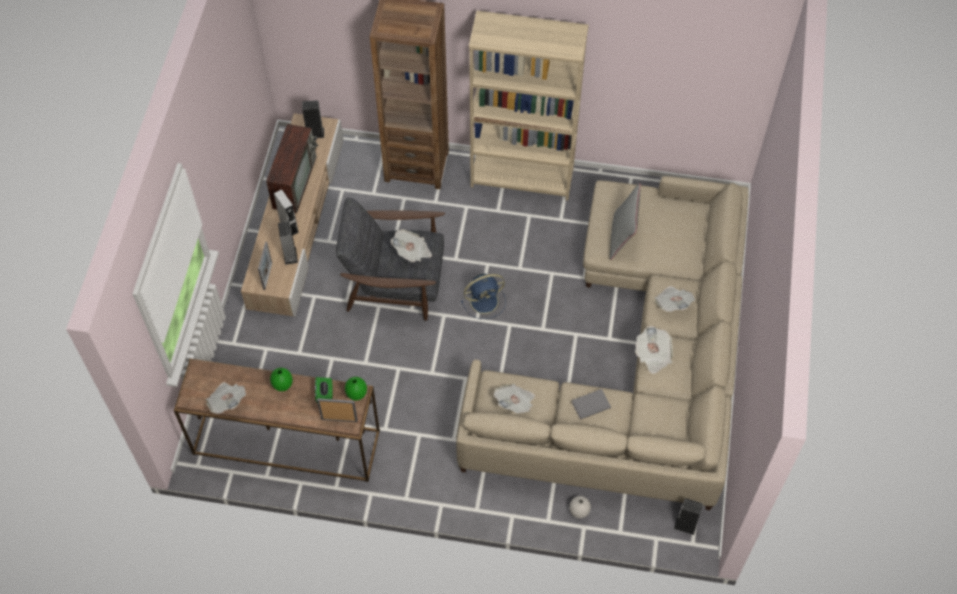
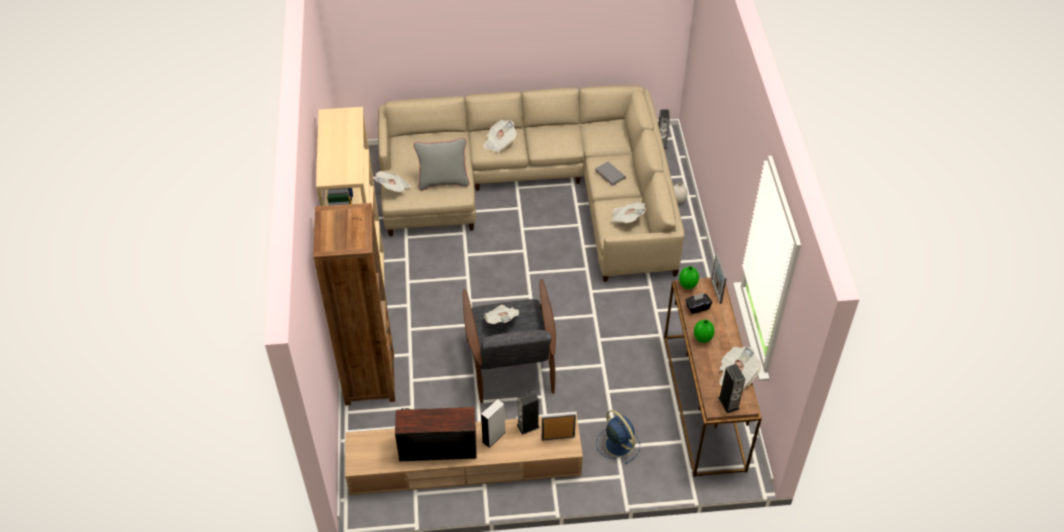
camera: 105 degrees left, 10 degrees down
speaker [302,100,324,138] -> speaker moved to [718,364,745,413]
green tissue box [315,377,333,403] -> black tissue box [685,293,712,314]
blue fan [461,274,506,319] -> blue fan moved to [596,410,640,464]
newspaper [635,326,673,374] -> newspaper moved to [375,171,412,192]

